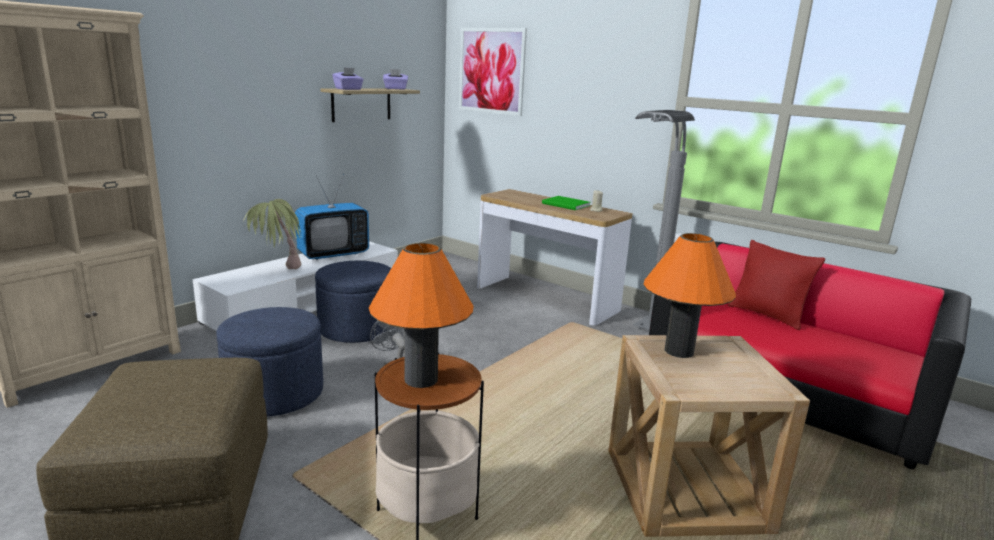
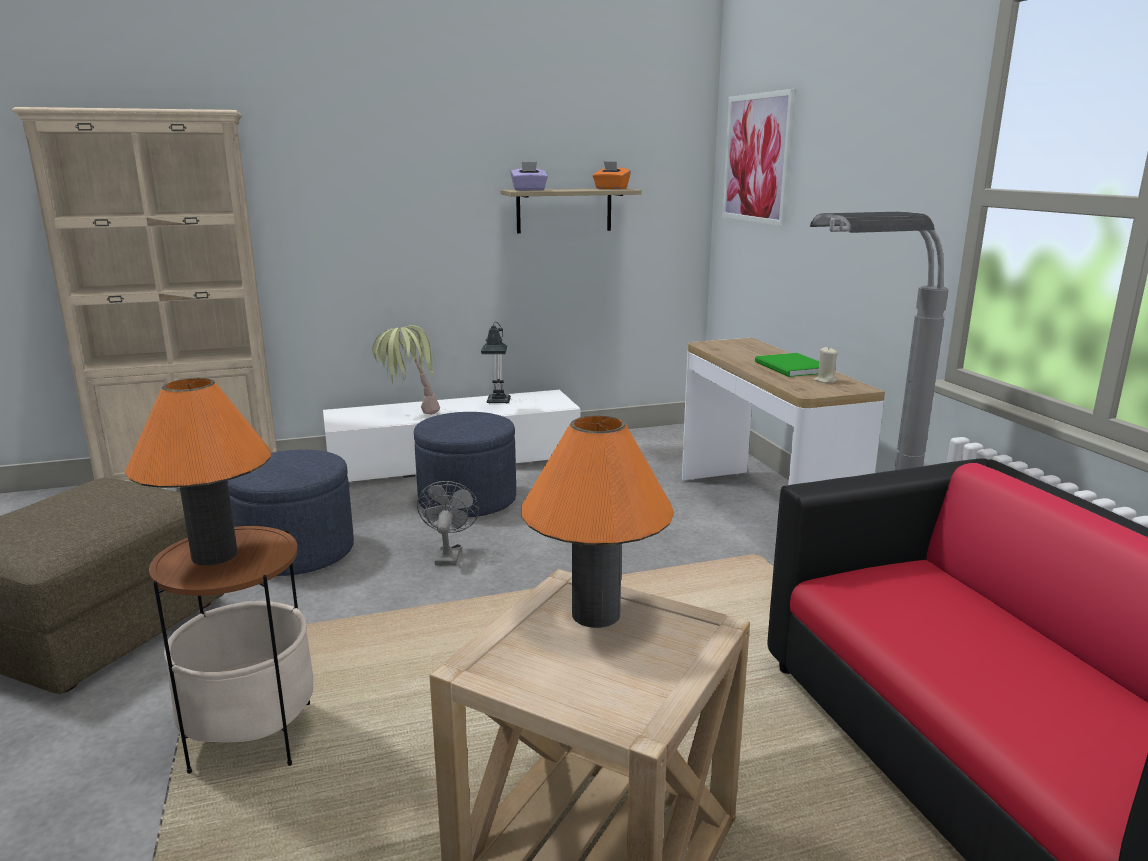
camera: 35 degrees right, 0 degrees up
television [295,174,369,260] -> table lamp [481,322,511,403]
purple tissue box [383,69,408,90] -> orange tissue box [593,161,631,189]
red pillow [728,240,826,330] -> none

